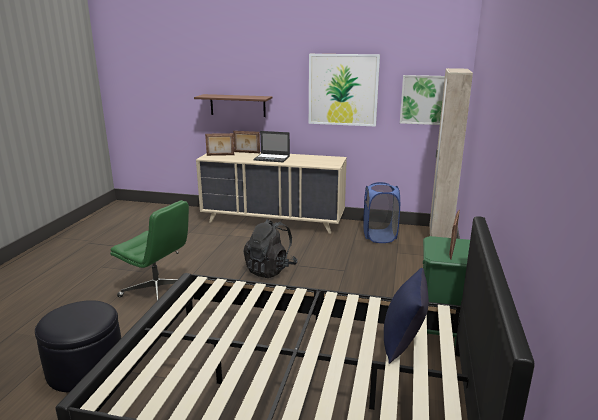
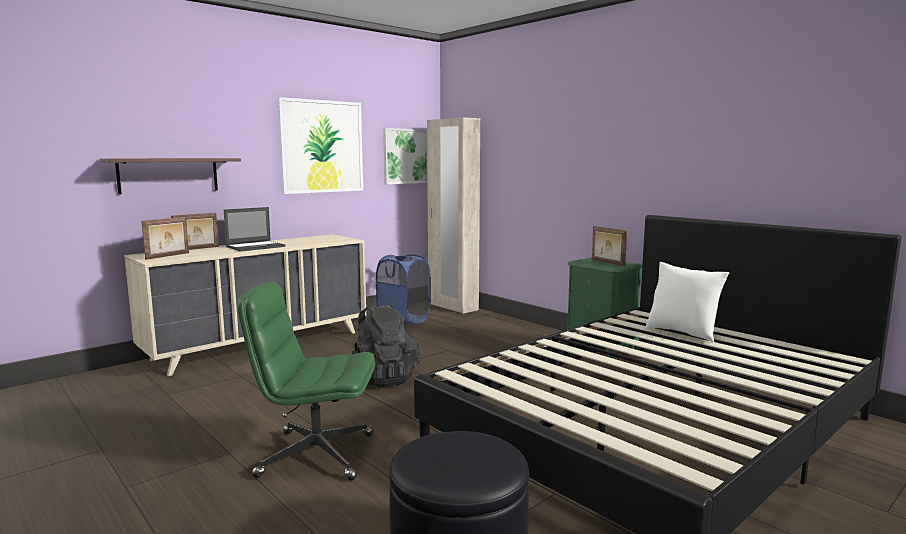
camera: 55 degrees left, 10 degrees down
green office chair [110,200,189,301] -> green office chair turned 150 degrees counterclockwise [238,282,375,481]
blue pillow [384,268,429,364] -> white pillow [645,262,729,343]

